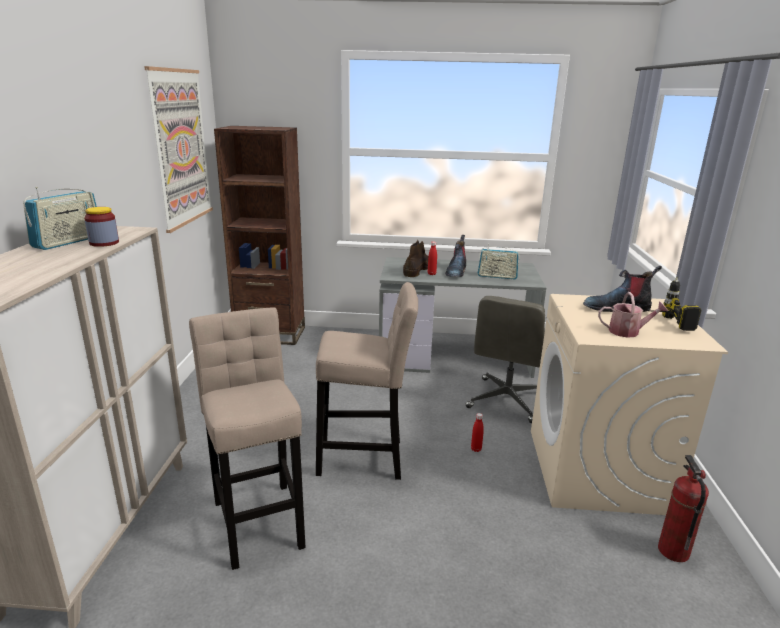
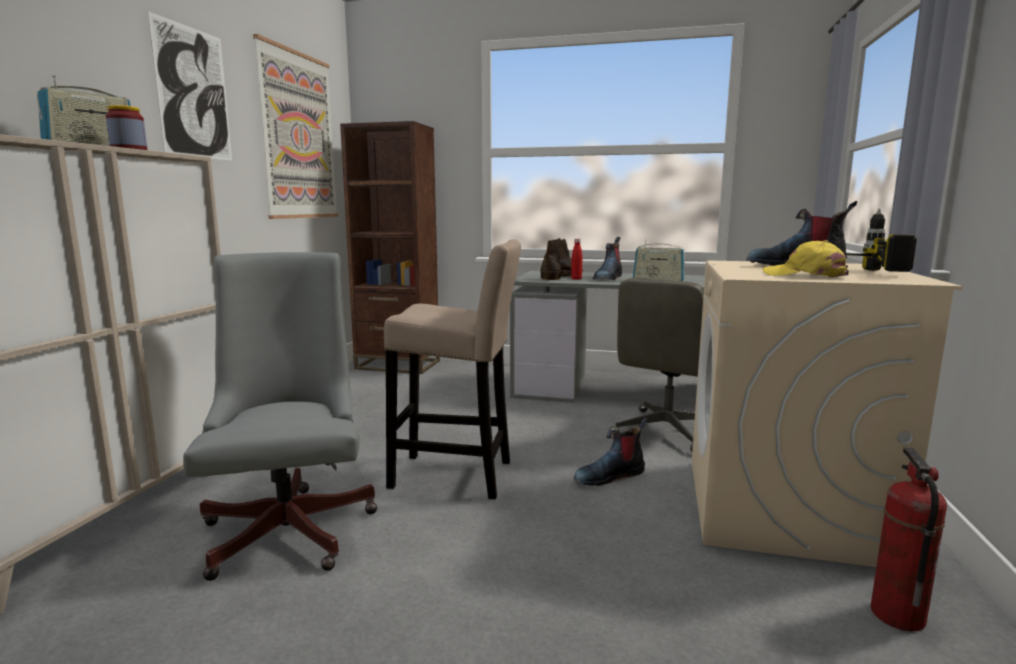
camera: 10 degrees right, 10 degrees down
beige stool [189,307,306,570] -> grey office chair [183,252,378,581]
red bottle [471,413,484,452] -> boot [574,418,648,486]
watering can [598,292,668,338] -> yellow cap [763,240,849,278]
none -> picture [147,11,232,161]

